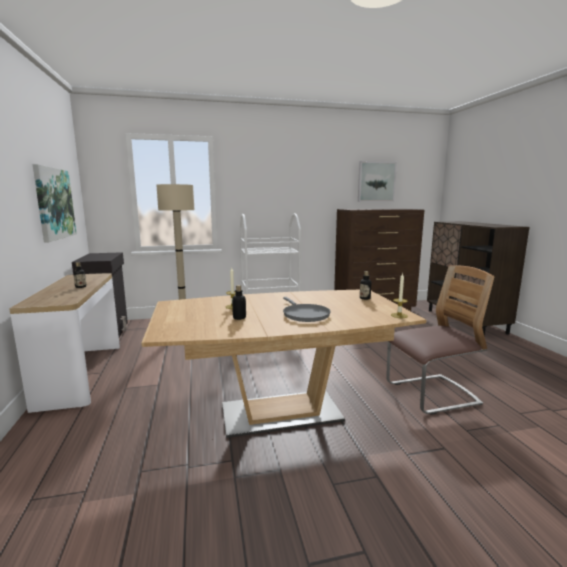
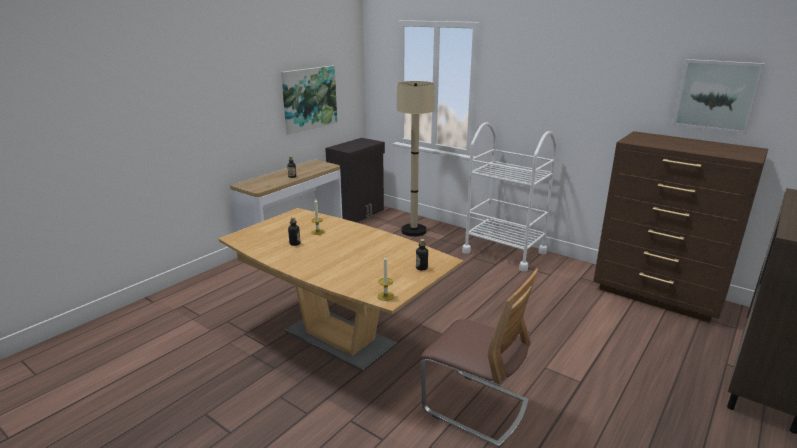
camera: 50 degrees right, 10 degrees up
grey frying pan [283,297,331,322] -> none

